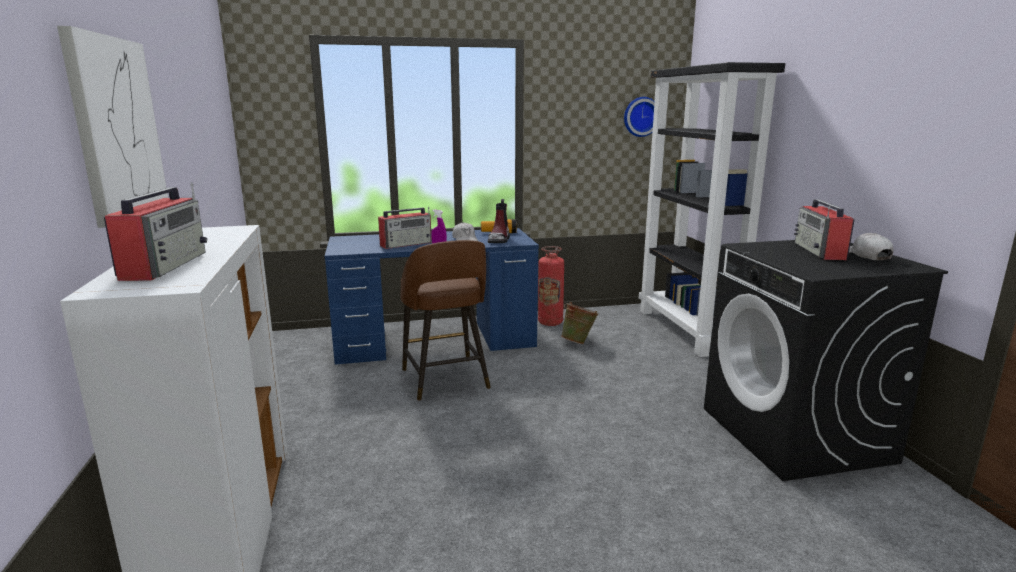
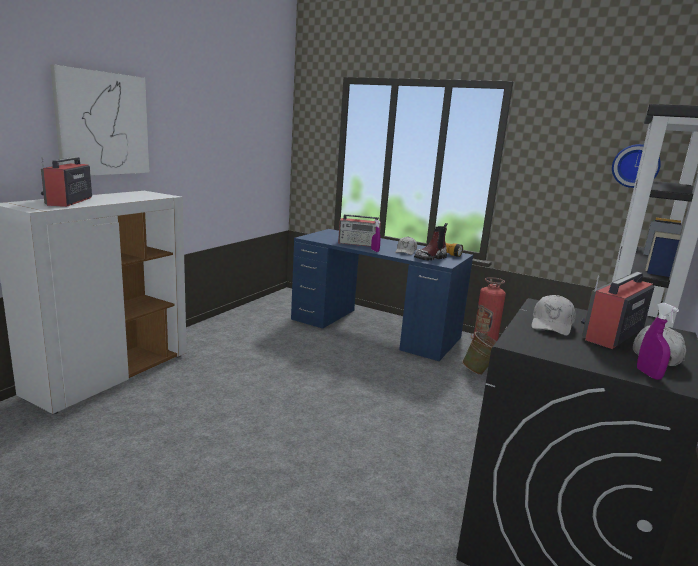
camera: 40 degrees right, 0 degrees up
radio [104,182,207,281] -> radio turned 135 degrees clockwise [41,157,92,207]
brown stool [400,240,491,401] -> none
none -> white cap [531,295,576,336]
none -> purple spray bottle [637,303,679,380]

